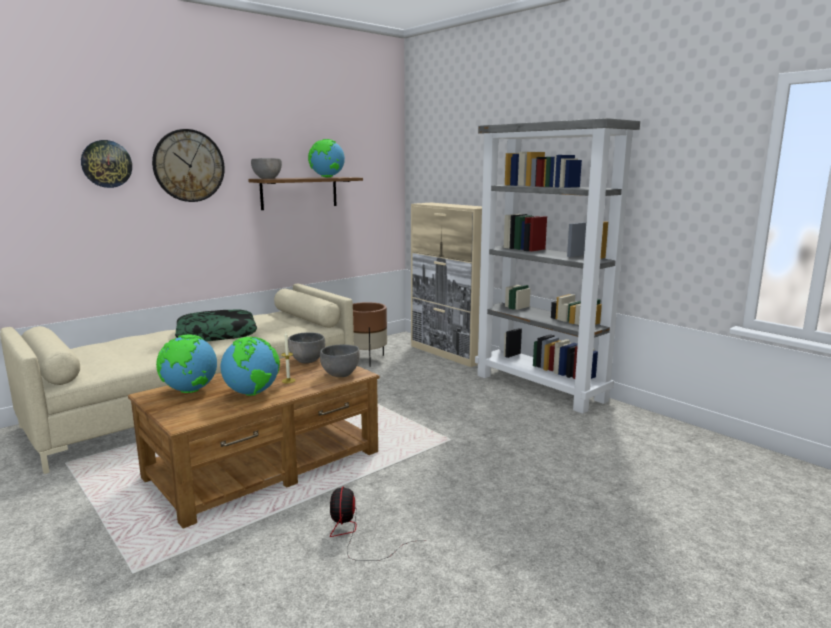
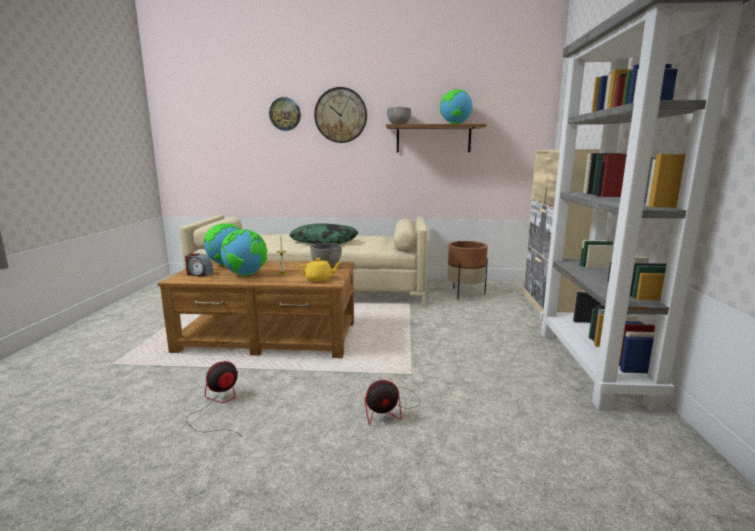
camera: 45 degrees right, 0 degrees up
grey bowl [320,345,360,377] -> yellow teapot [297,258,342,282]
none -> alarm clock [185,253,213,277]
none -> fan [365,377,420,425]

